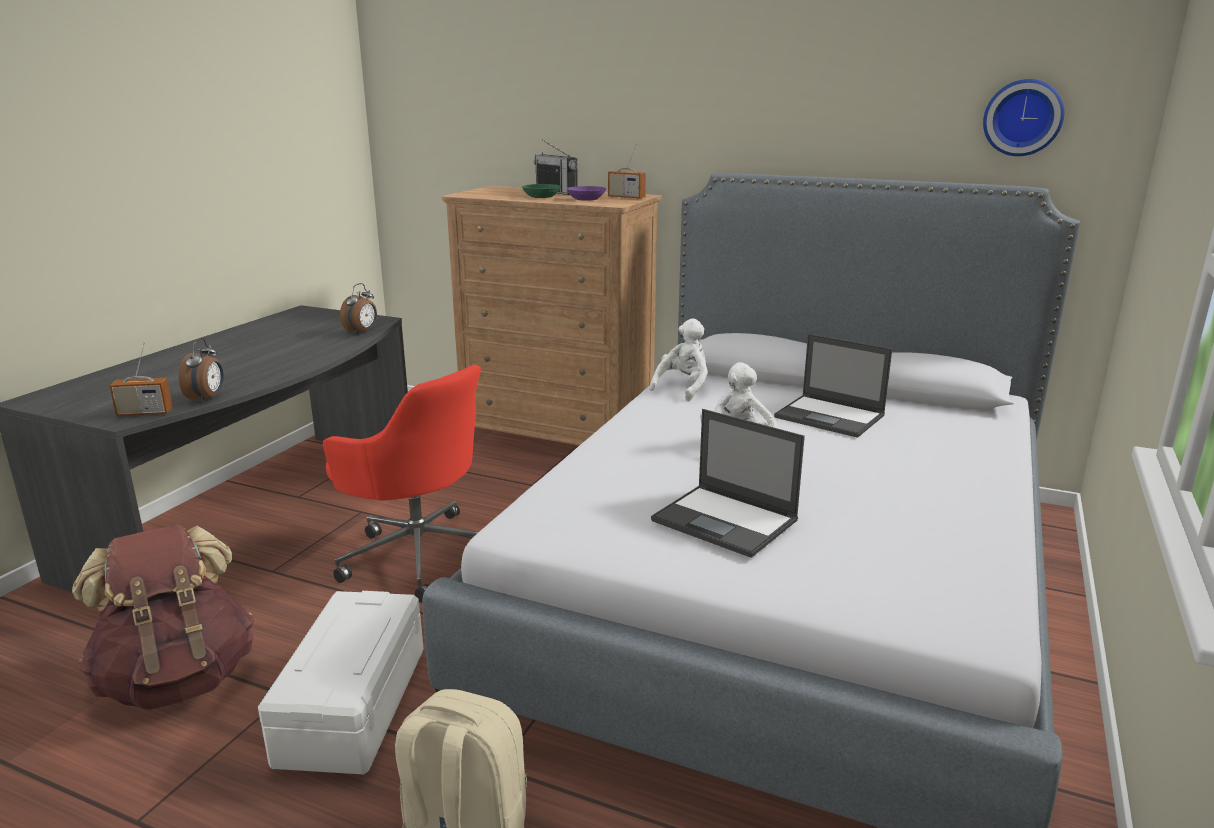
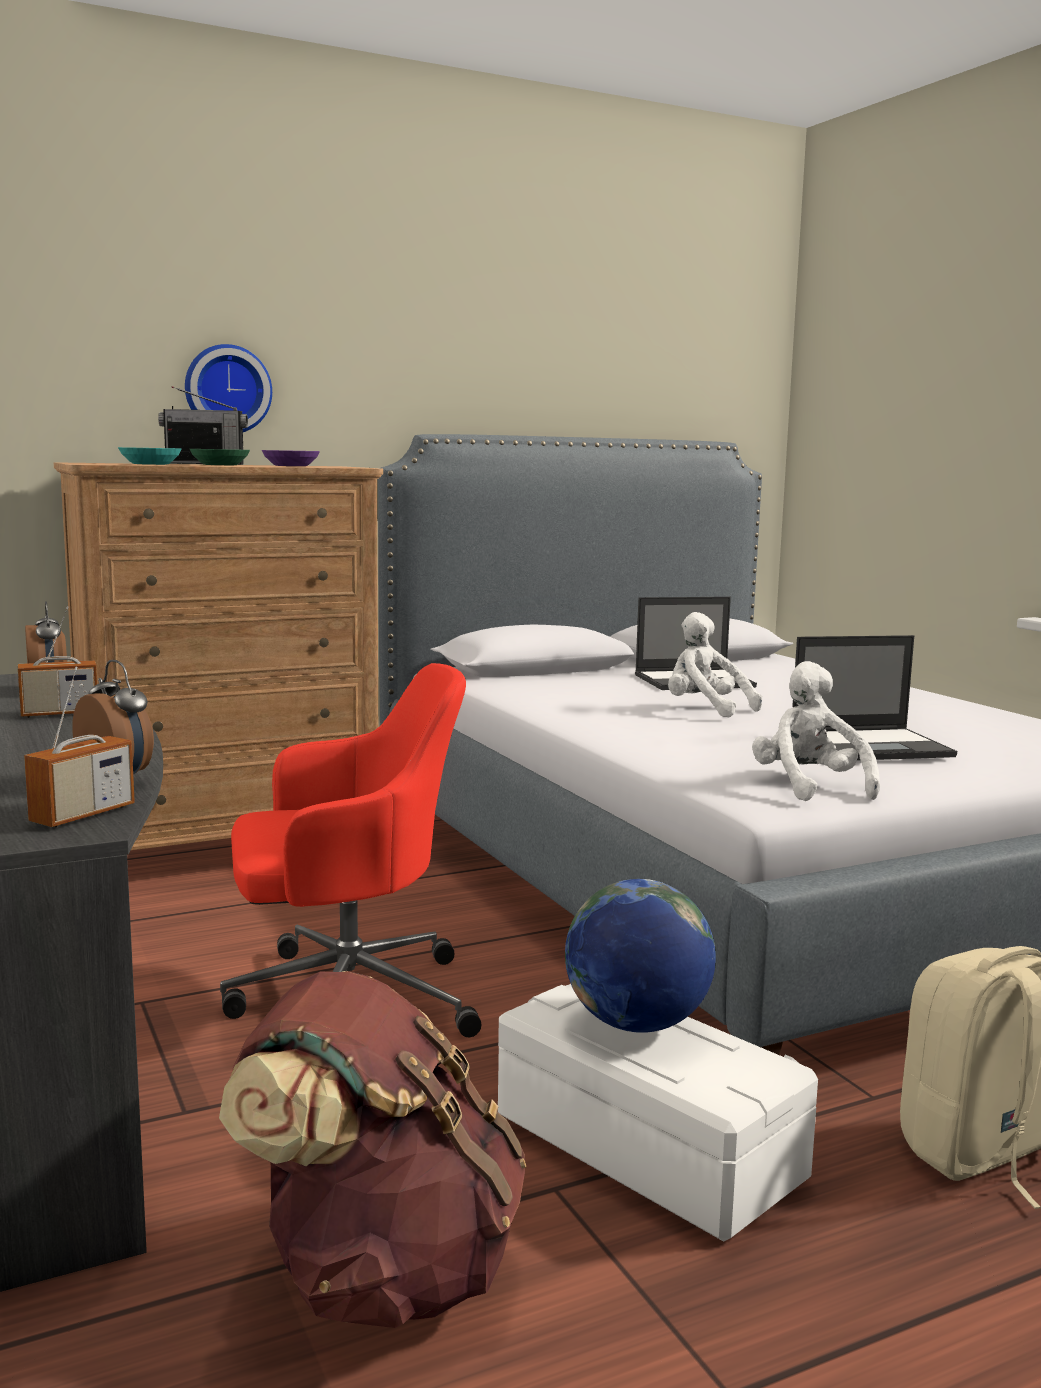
camera: 50 degrees left, 10 degrees down
radio [608,143,646,199] -> radio moved to [18,606,97,718]
white plush toy [649,318,708,401] -> white plush toy moved to [752,661,880,801]
wall clock [983,79,1064,156] -> wall clock moved to [185,344,272,432]
none -> turquoise bowl [118,447,181,465]
none -> globe [565,879,716,1033]

